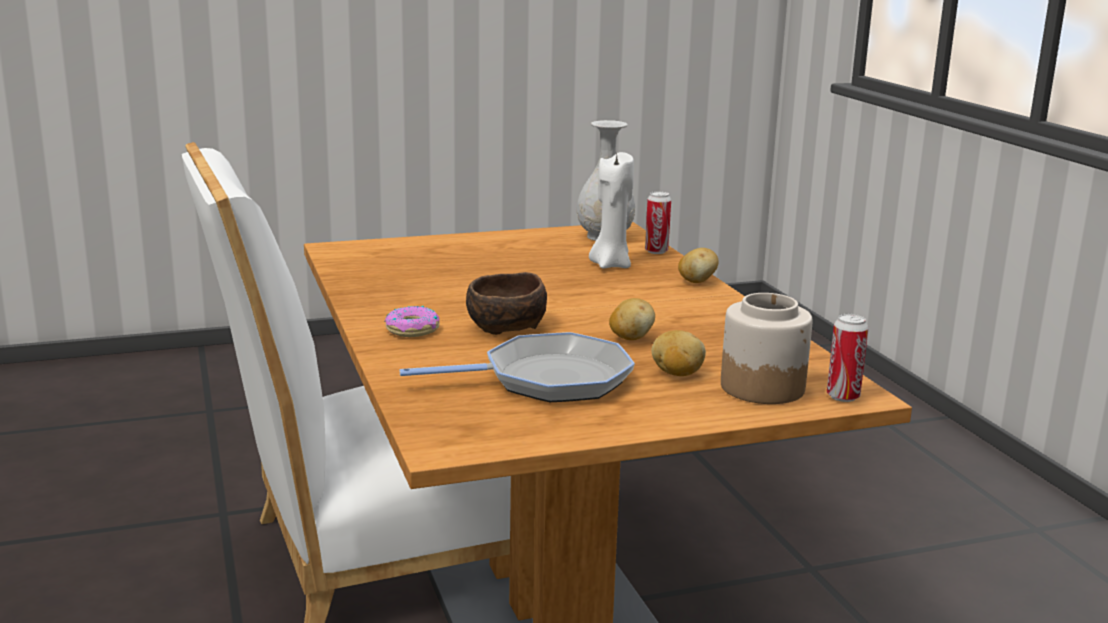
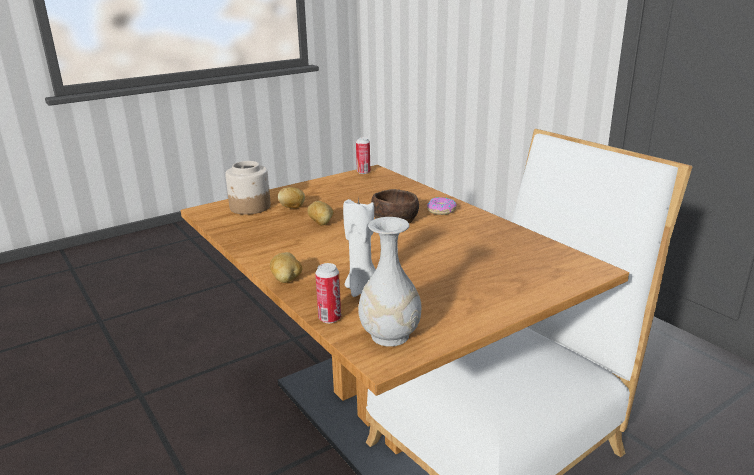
camera: 165 degrees right, 5 degrees up
frying pan [399,332,635,402] -> none
can [827,314,869,402] -> can moved to [356,137,371,174]

